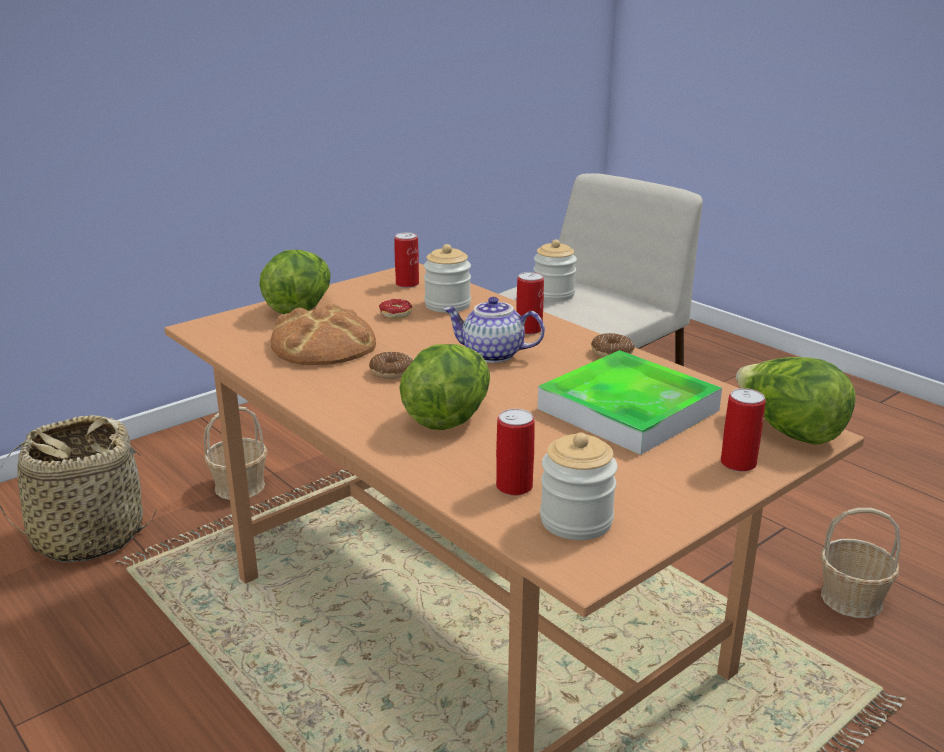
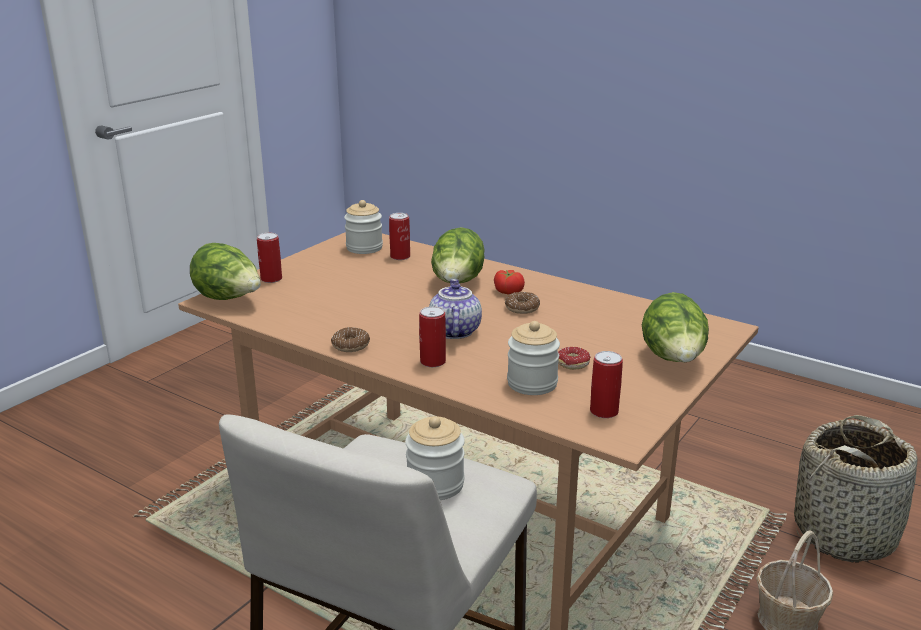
camera: 165 degrees right, 0 degrees up
bread [271,304,376,365] -> none
teapot [443,297,545,363] -> teapot turned 90 degrees counterclockwise [429,279,482,339]
tray [538,350,722,455] -> none
basket [821,508,901,618] -> none
none -> tomato [494,270,525,295]

